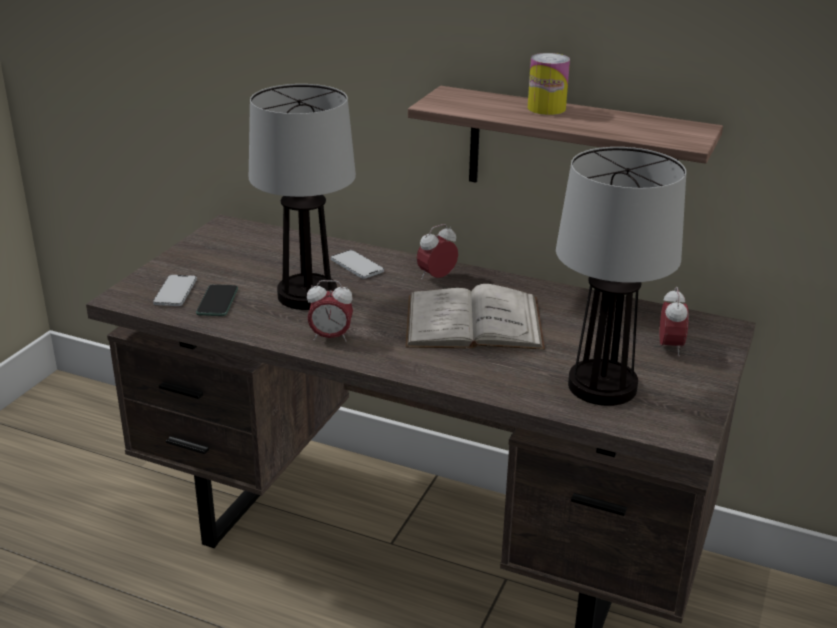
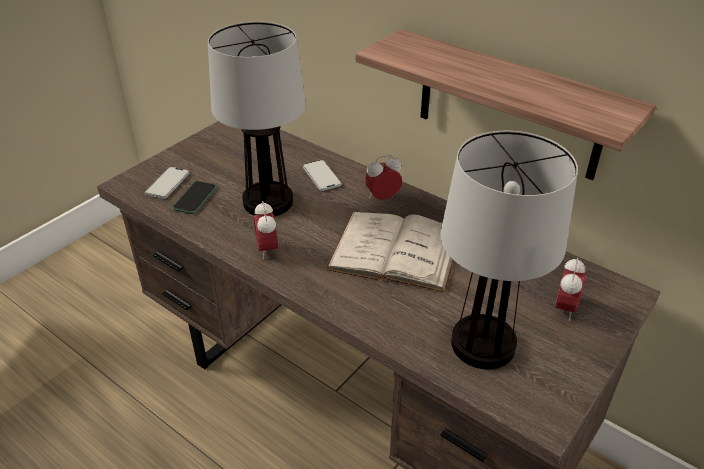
camera: 15 degrees right, 10 degrees up
alarm clock [307,280,353,342] -> alarm clock turned 60 degrees clockwise [254,201,278,260]
can [528,53,570,115] -> none

